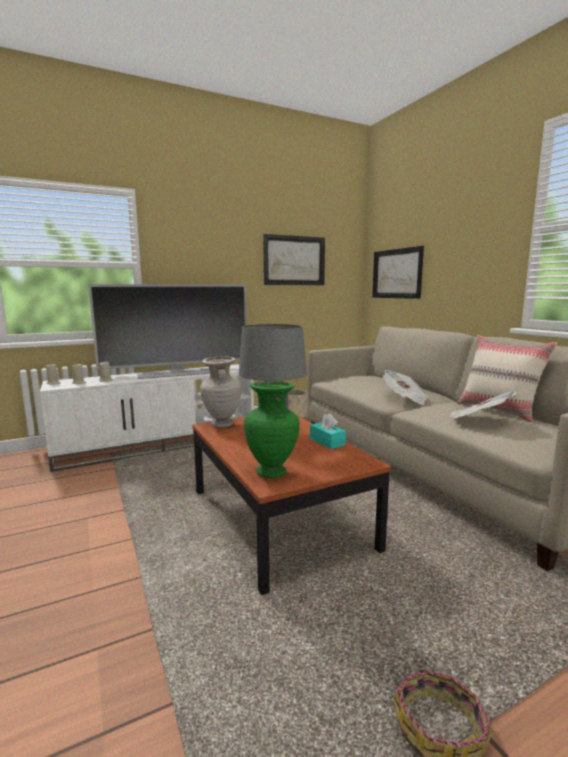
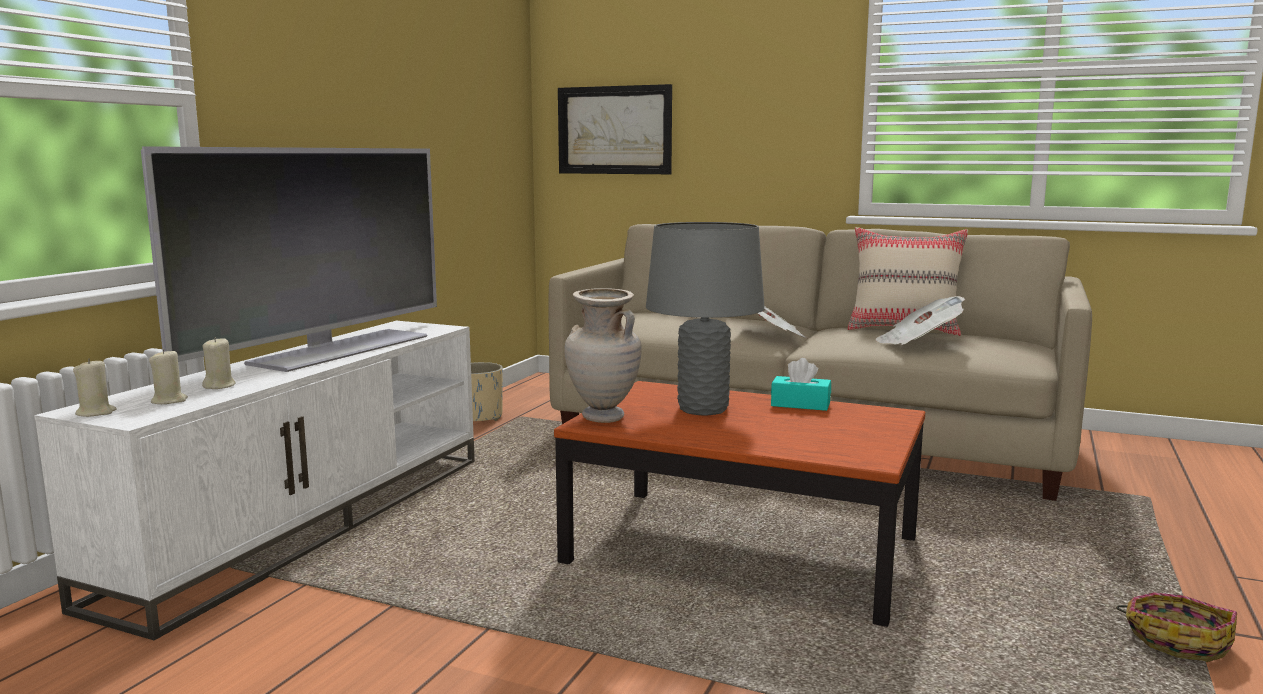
camera: 40 degrees left, 0 degrees up
green vase [244,381,300,478] -> none
picture [263,234,325,285] -> none

